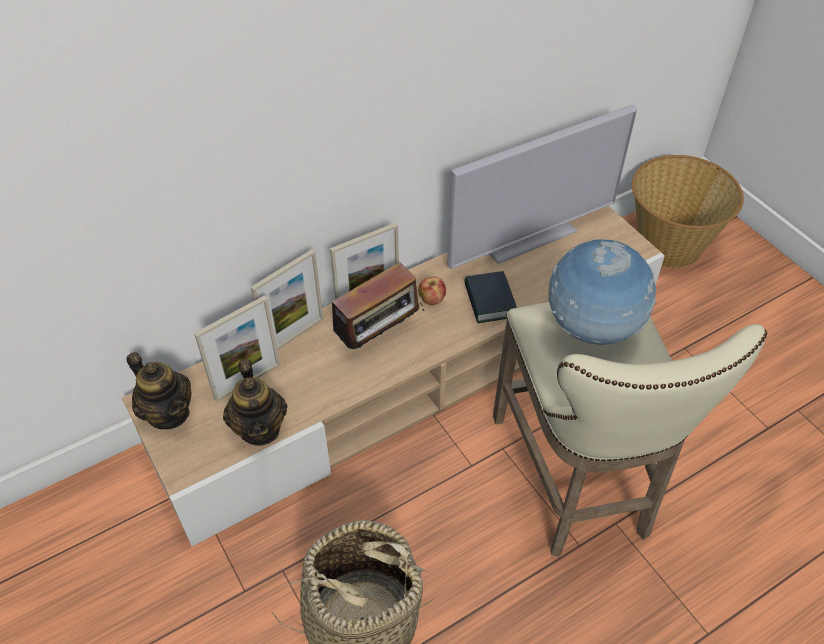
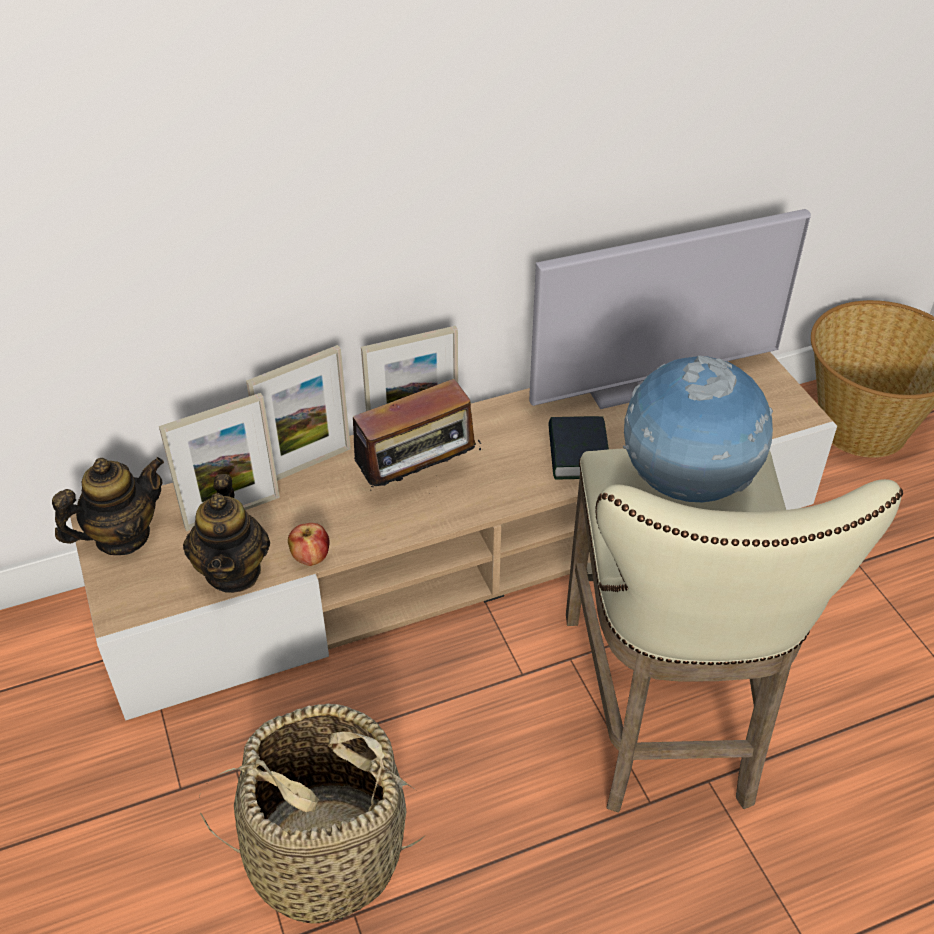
camera: 10 degrees right, 5 degrees down
teapot [126,352,191,429] -> teapot turned 90 degrees counterclockwise [52,457,164,555]
apple [418,276,446,305] -> apple moved to [288,523,329,566]

